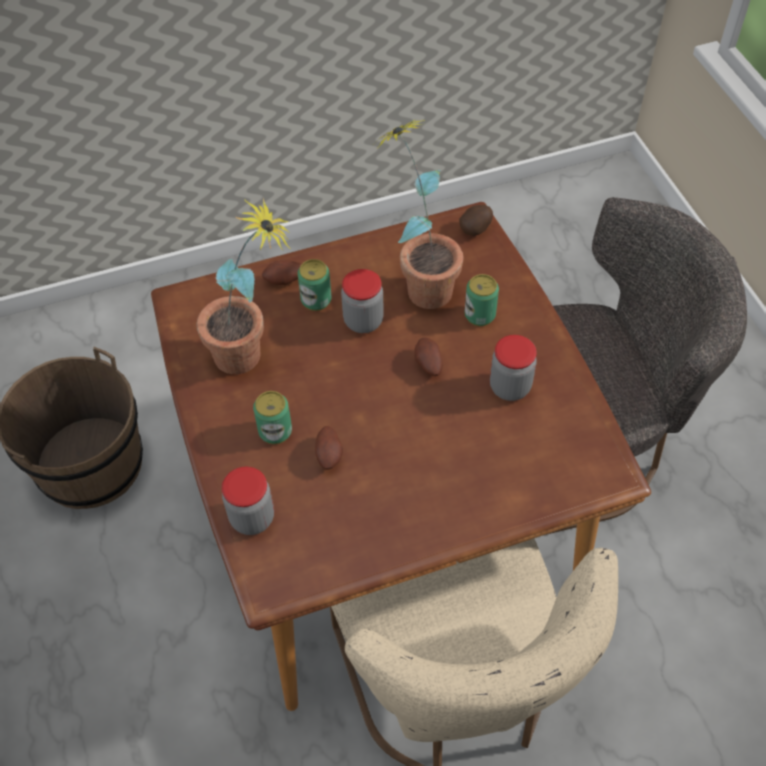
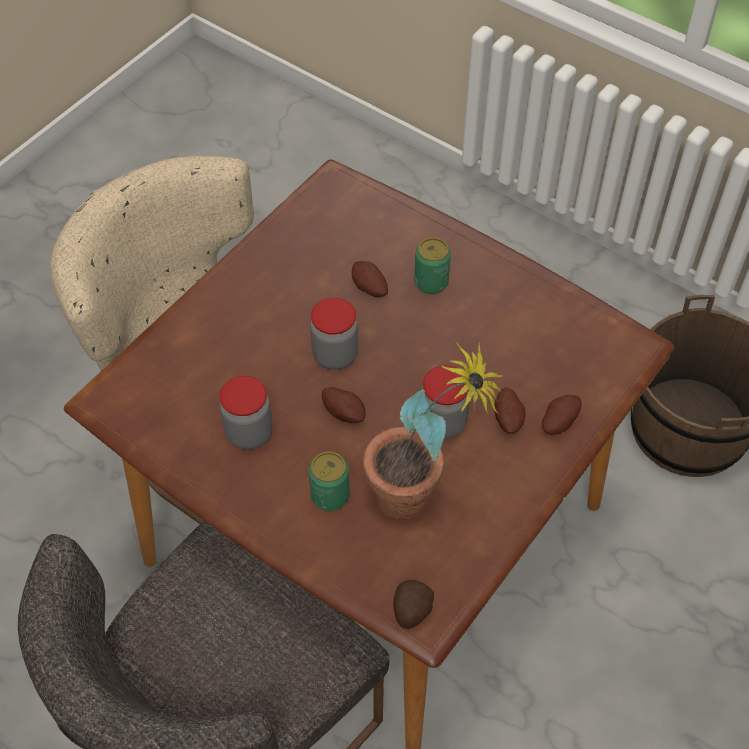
camera: 145 degrees right, 0 degrees up
potted plant [196,199,292,374] -> none
jar [222,467,274,535] -> jar moved to [310,298,358,370]
can [298,259,332,311] -> potato [494,388,526,434]

